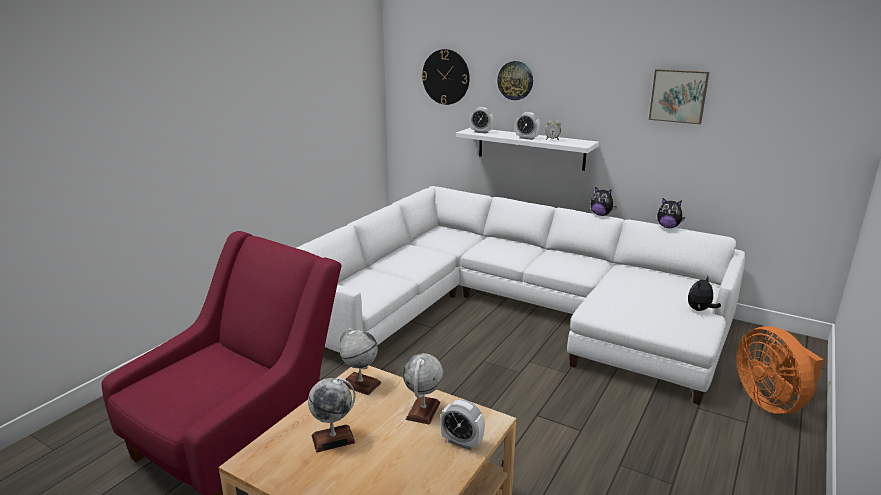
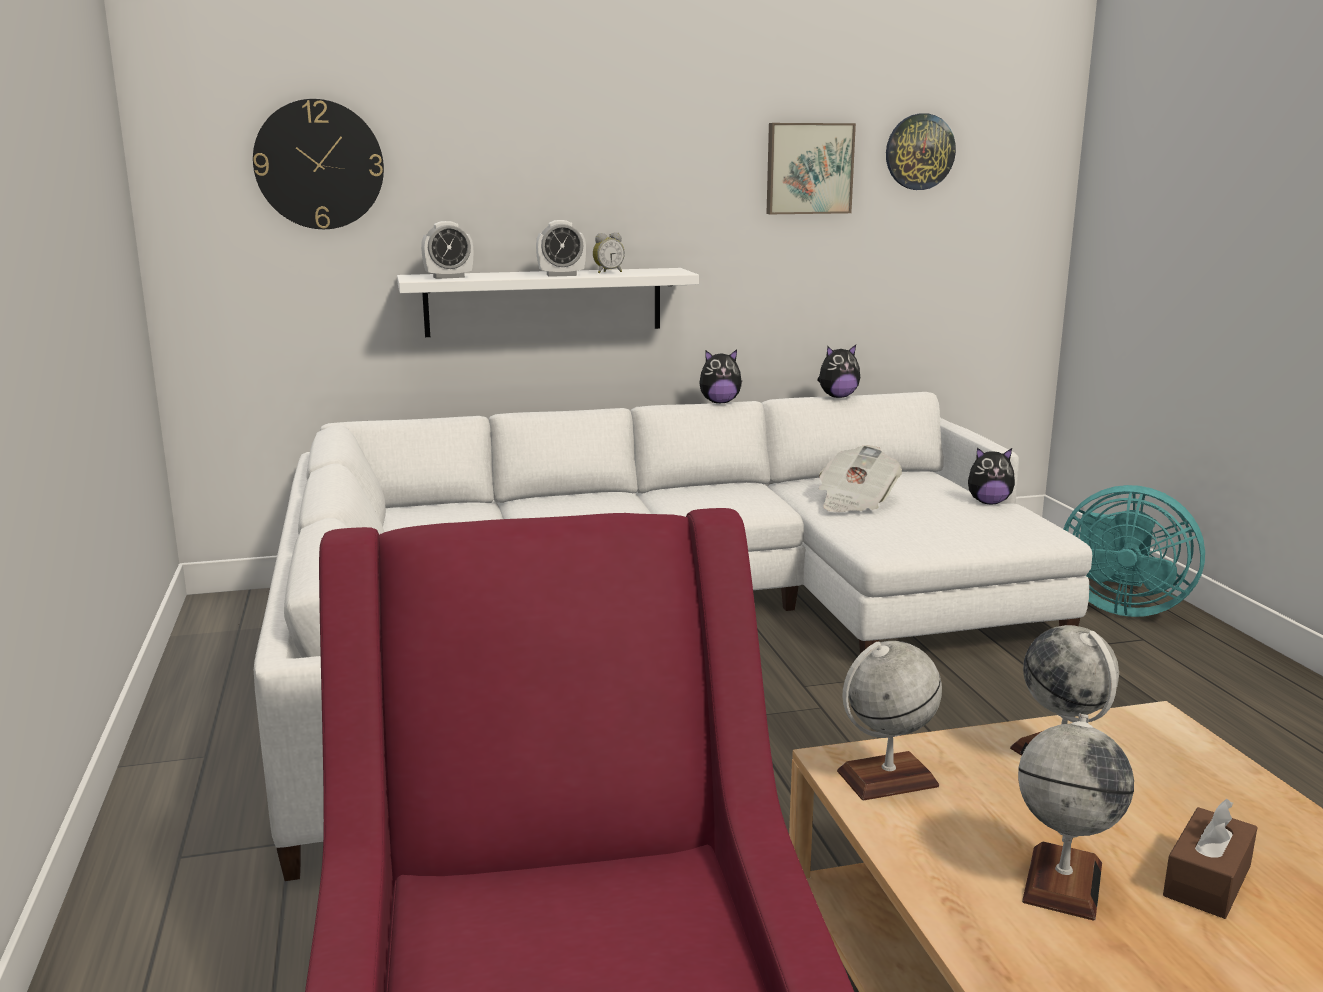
camera: 45 degrees left, 5 degrees down
alarm clock [440,399,485,450] -> none
wall clock [497,61,533,100] -> wall clock moved to [886,113,956,190]
plush toy [688,276,721,311] -> plush toy turned 90 degrees counterclockwise [968,448,1015,504]
orange fan [737,326,824,414] -> turquoise fan [1063,485,1205,617]
none -> newspaper [819,445,902,512]
none -> brown tissue box [1163,799,1258,919]

